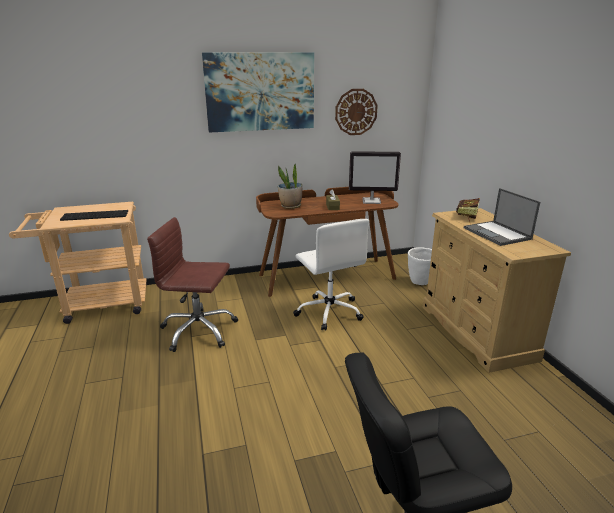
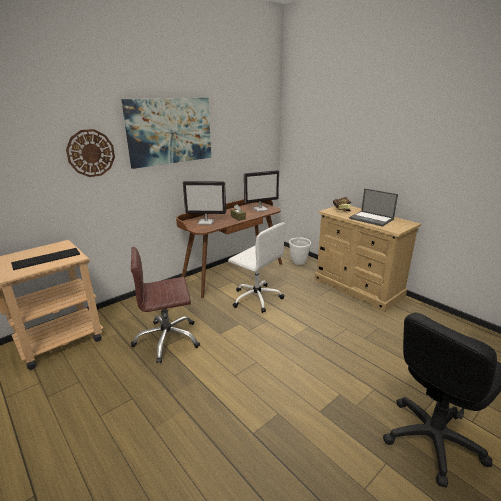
camera: 25 degrees left, 0 degrees up
potted plant [278,163,302,209] -> monitor [183,181,226,225]
wall clock [335,89,378,135] -> wall clock moved to [66,129,115,177]

